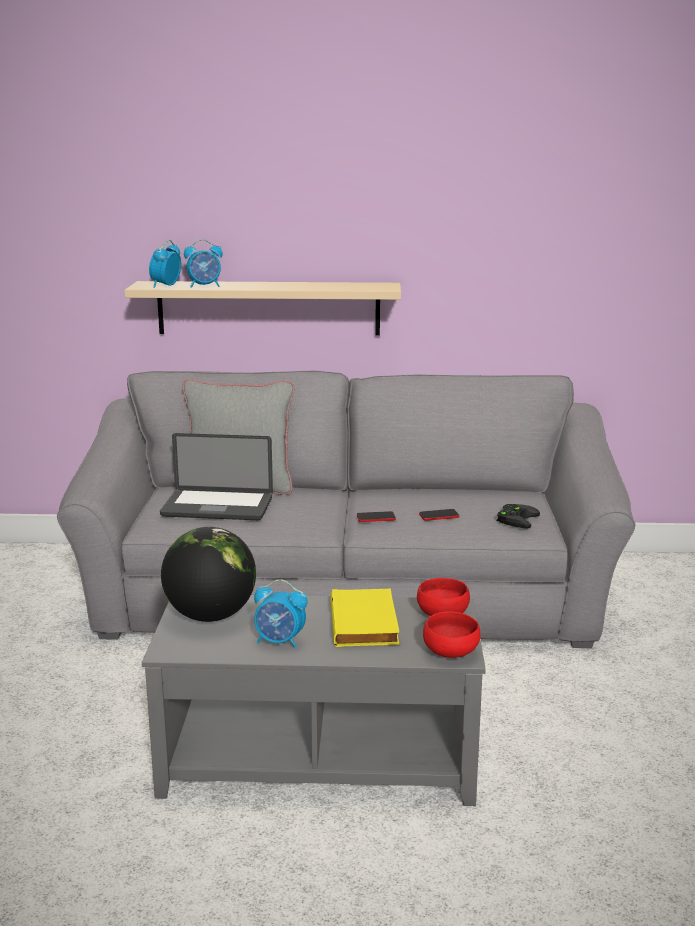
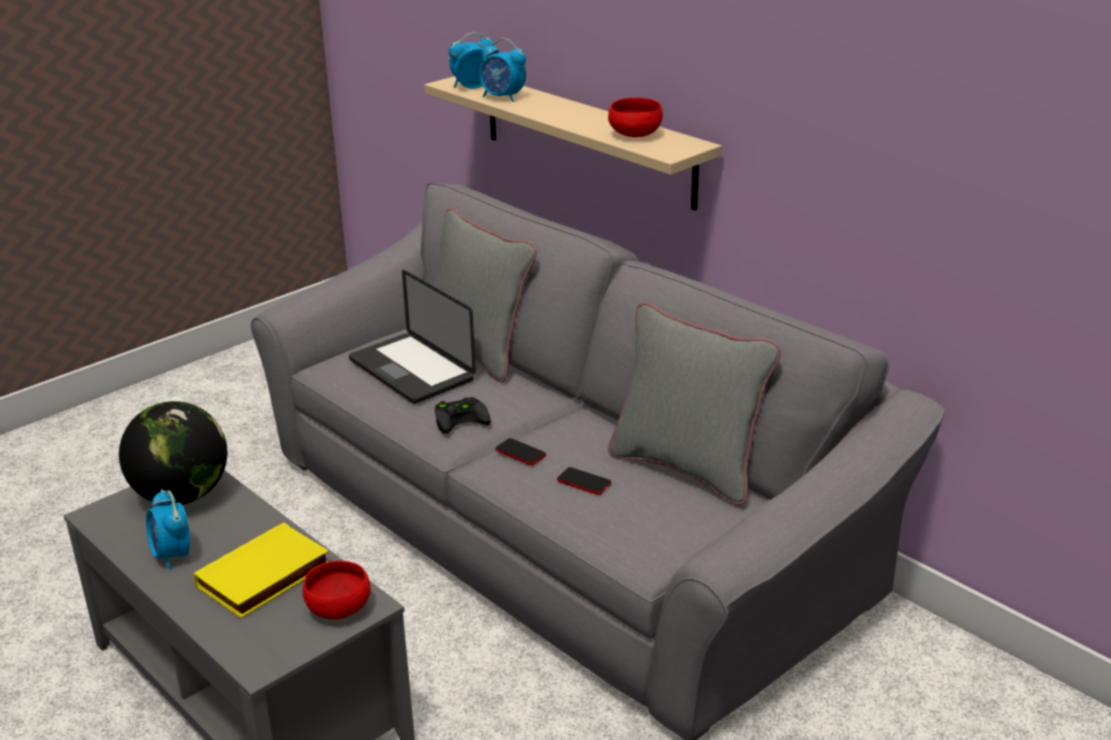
camera: 45 degrees right, 10 degrees up
red bowl [423,611,480,658] -> red bowl moved to [608,97,663,137]
black game controller [497,504,540,528] -> black game controller moved to [435,397,491,434]
none -> grey pillow [608,302,781,505]

